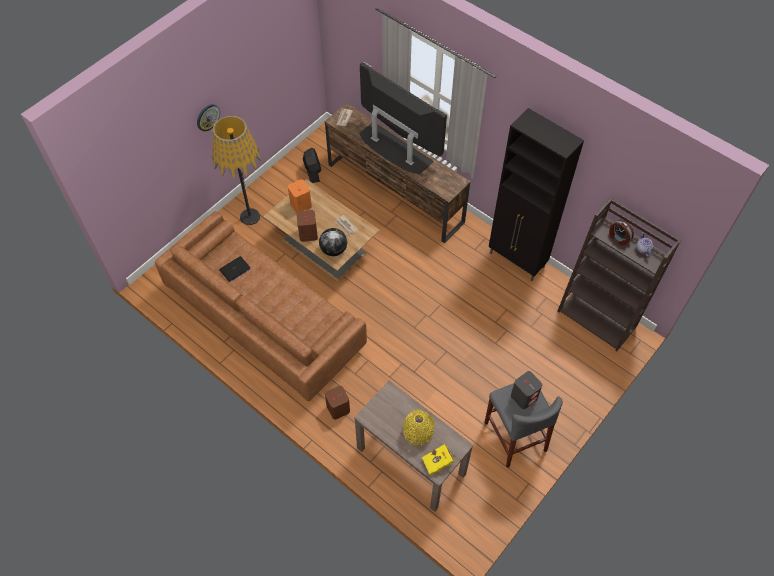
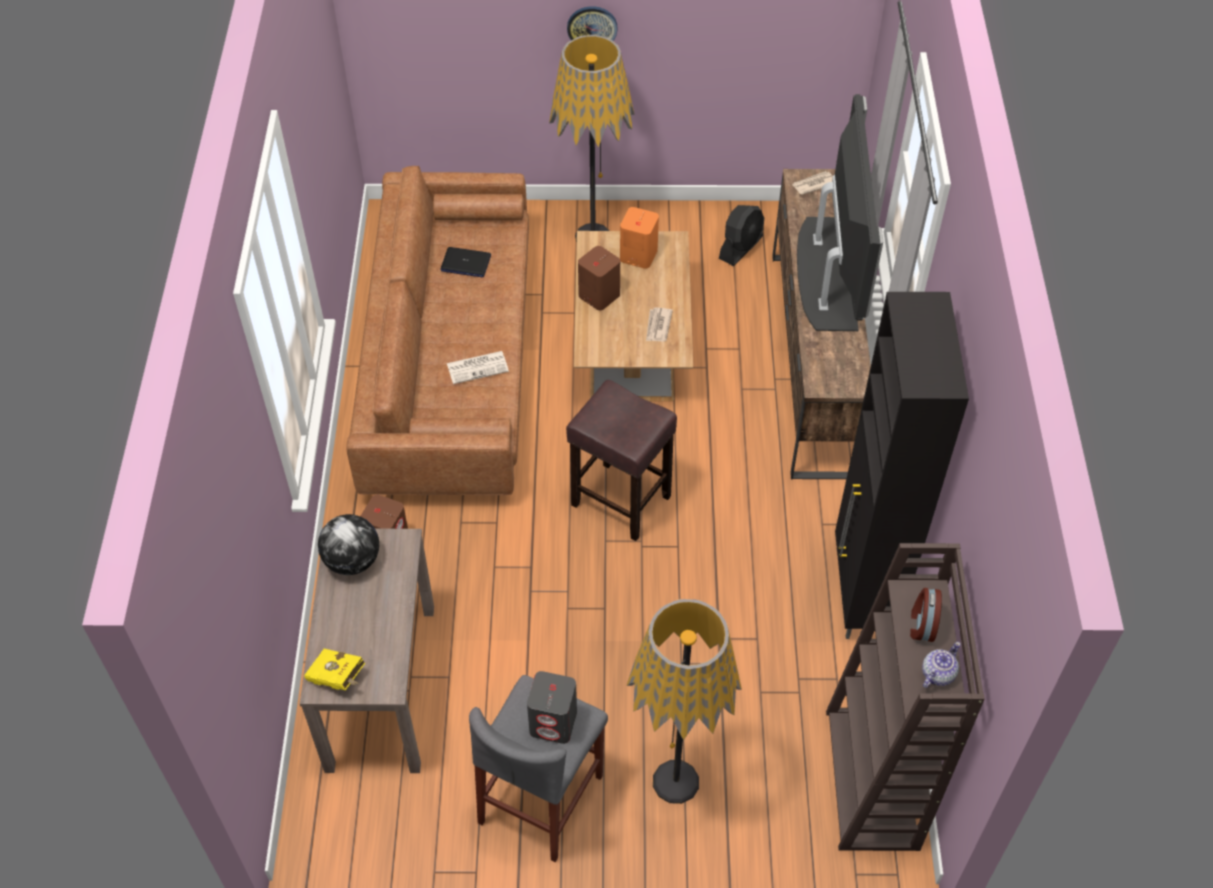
camera: 50 degrees right, 5 degrees down
globe [319,228,347,256] -> globe moved to [318,514,379,575]
yellow vase [403,410,435,446] -> none
none -> newspaper [447,351,509,384]
none -> brown stool [566,380,677,541]
none -> floor lamp [626,599,742,804]

